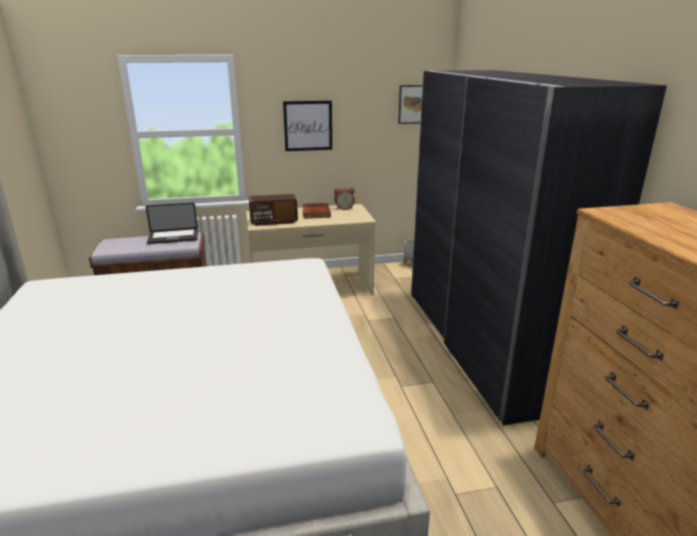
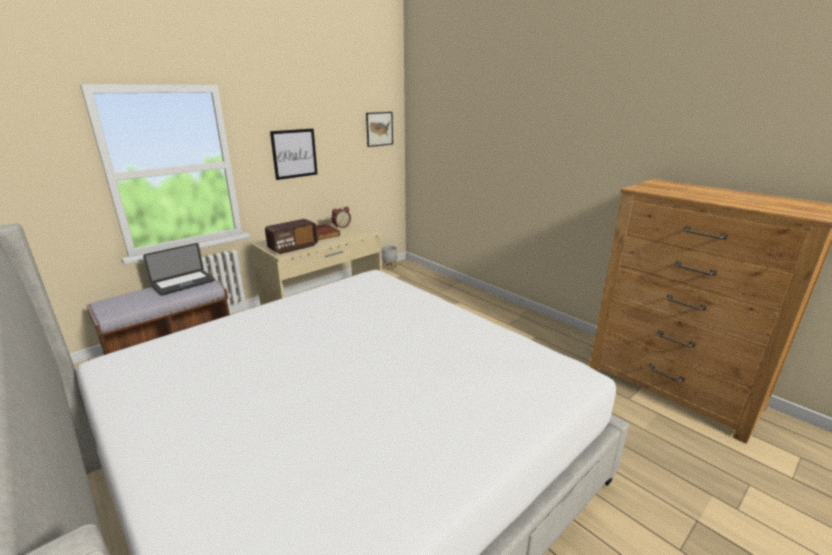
camera: 30 degrees left, 0 degrees up
grey wardrobe [411,70,667,425] -> none

